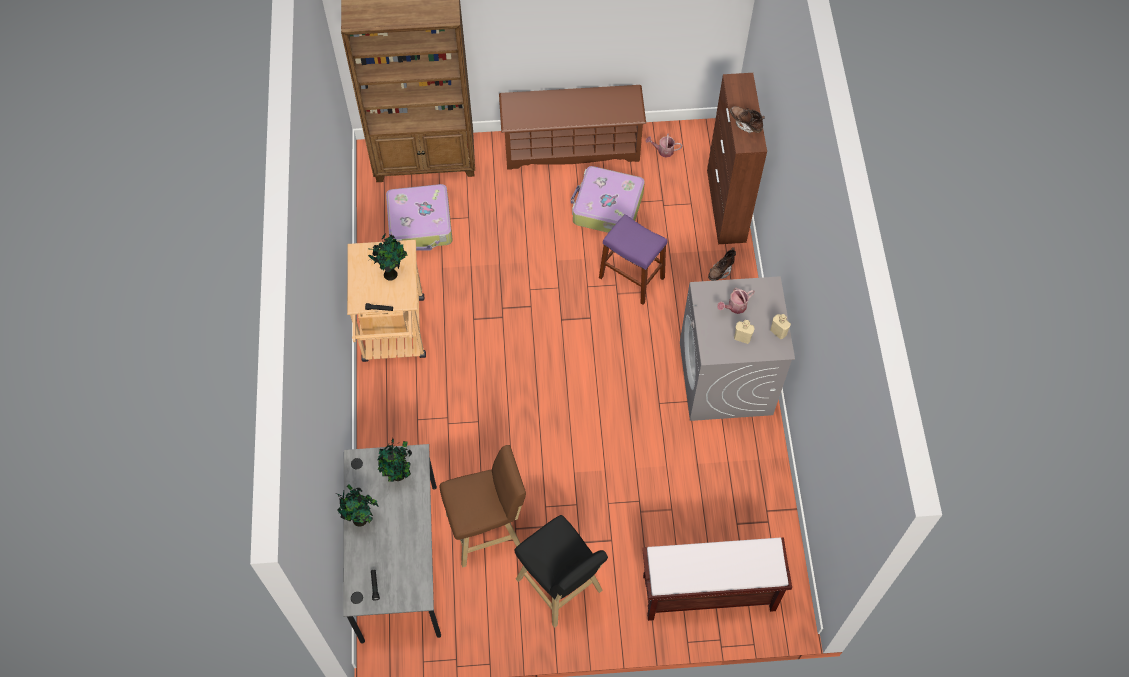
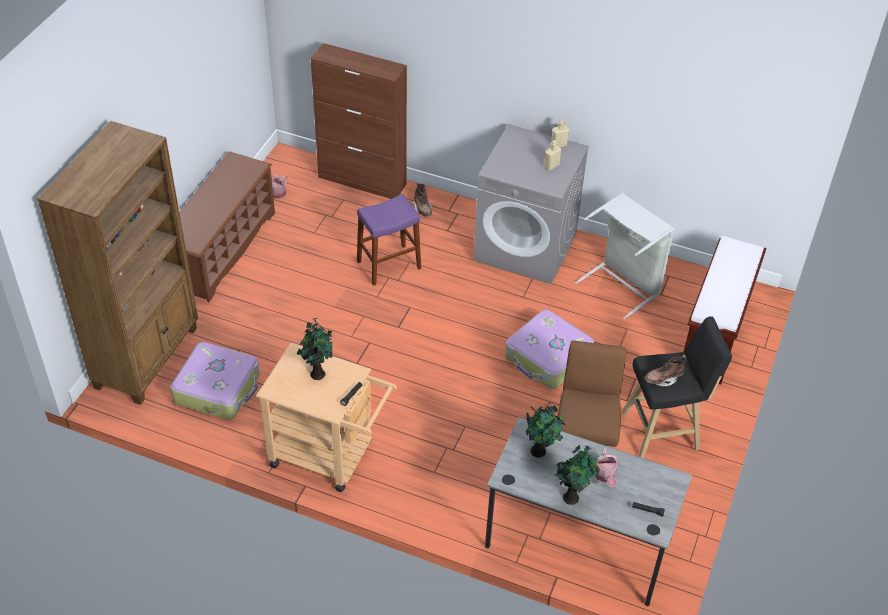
camera: 65 degrees left, 15 degrees down
suitcase [571,166,645,233] -> suitcase moved to [505,309,594,389]
watering can [717,288,755,314] -> watering can moved to [596,448,619,487]
brown boot [730,106,764,133] -> brown boot moved to [645,355,686,386]
none -> grey laundry basket [575,192,675,320]

